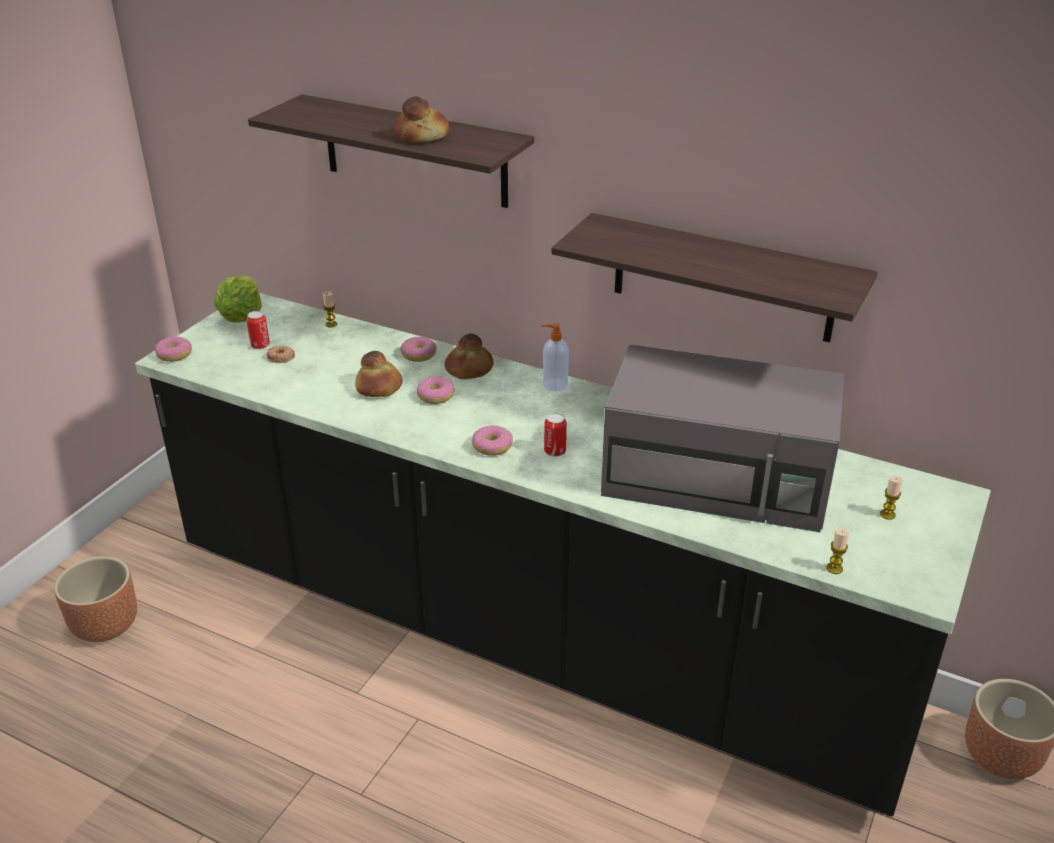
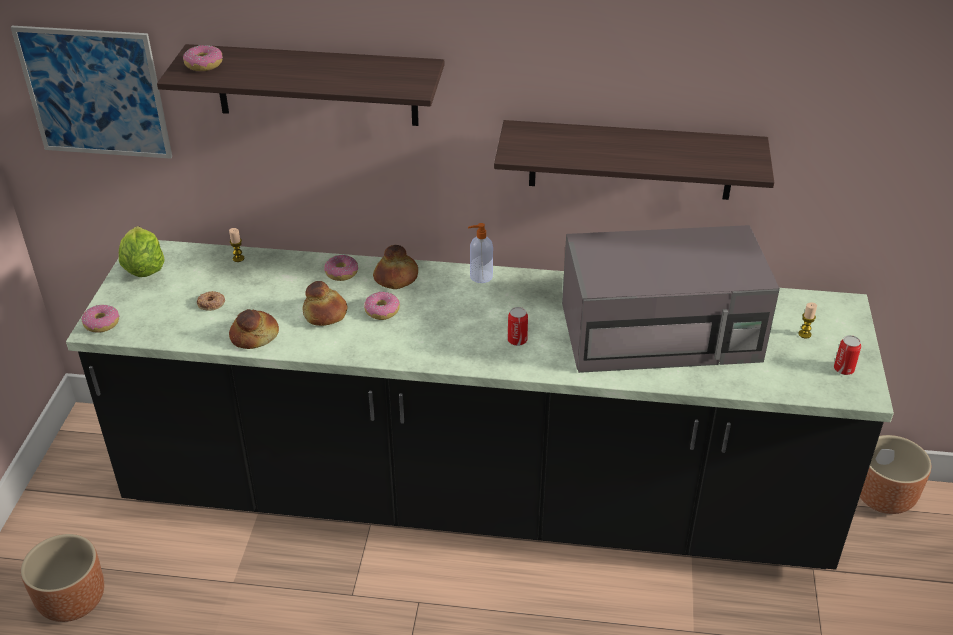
camera: 20 degrees left, 5 degrees up
can [246,311,270,349] -> can moved to [834,335,861,375]
bread [394,96,449,143] -> bread moved to [229,309,279,349]
donut [472,425,513,456] -> donut moved to [183,45,223,71]
candle [826,528,849,574] -> none
none -> picture [11,26,172,159]

